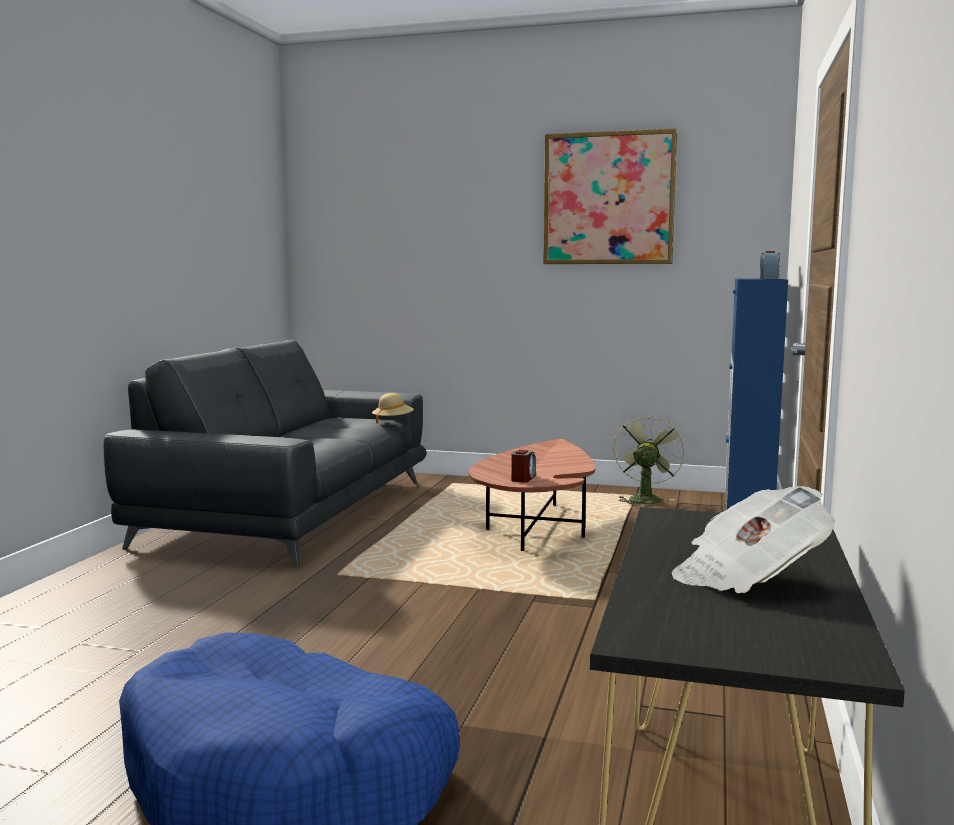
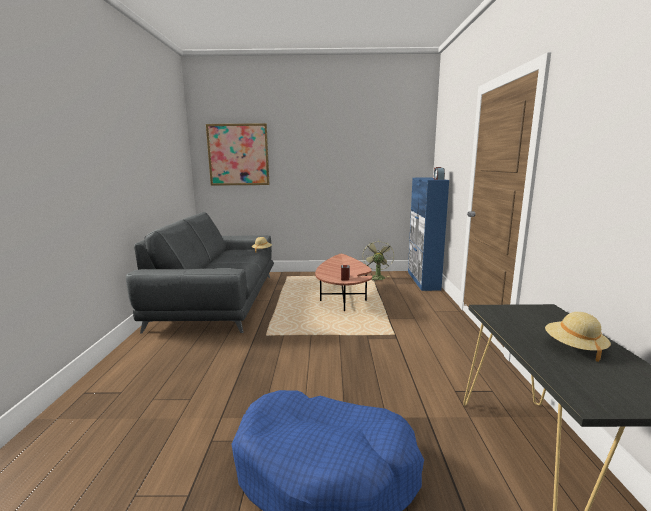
camera: 15 degrees left, 5 degrees up
picture [543,128,677,264] -> picture moved to [206,123,269,186]
newspaper [671,486,835,593] -> beige hat [545,312,611,362]

